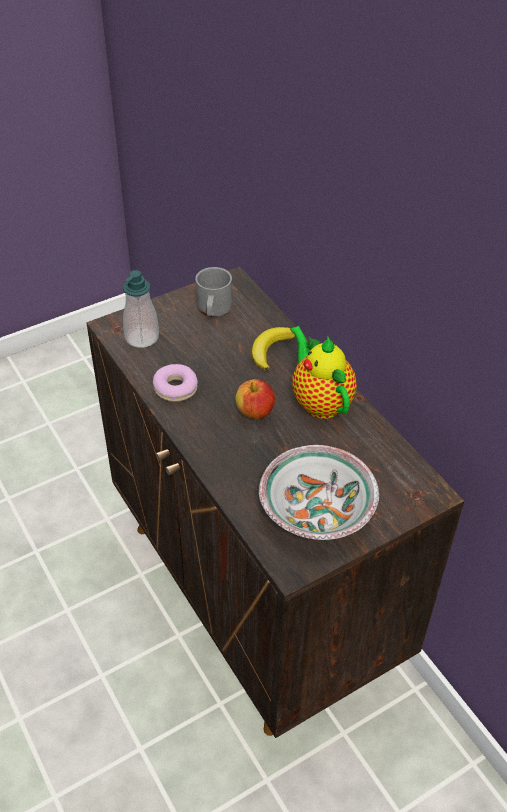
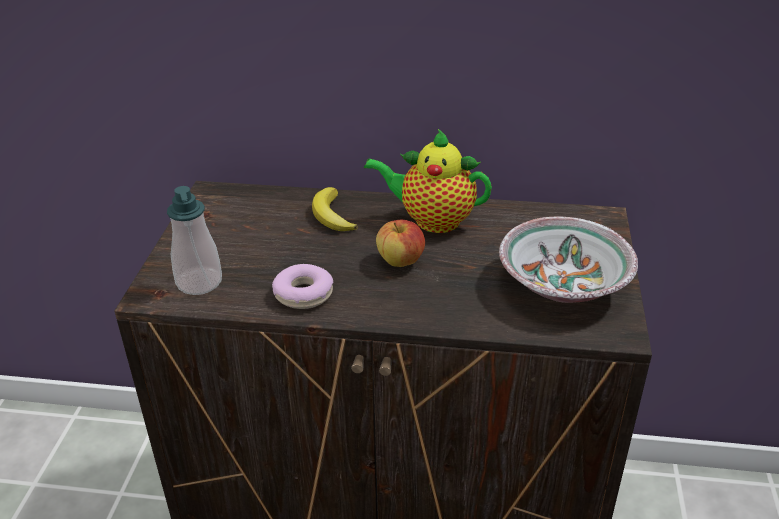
camera: 50 degrees left, 10 degrees down
grey mug [195,267,232,317] -> none

